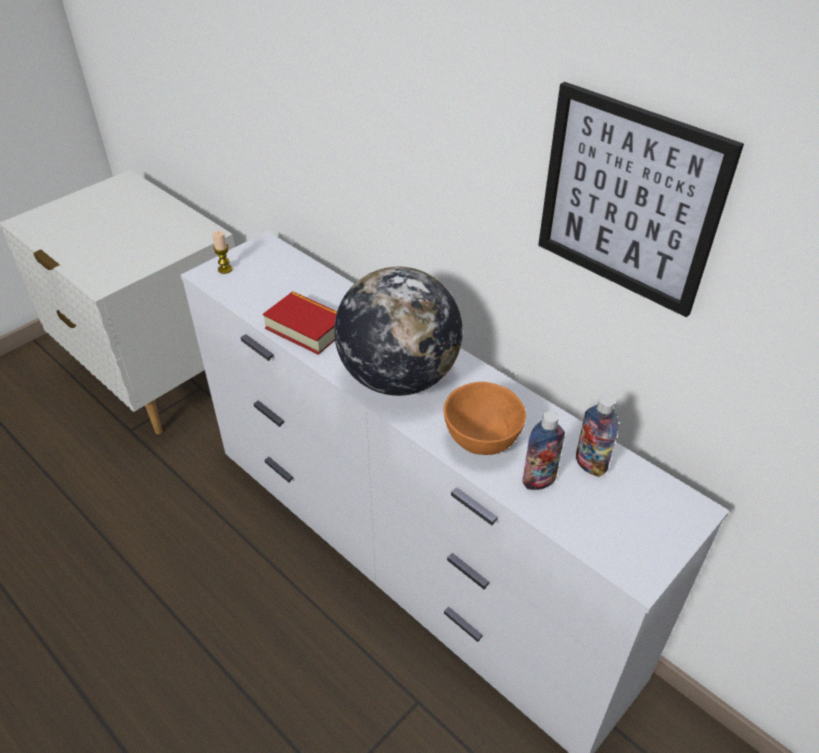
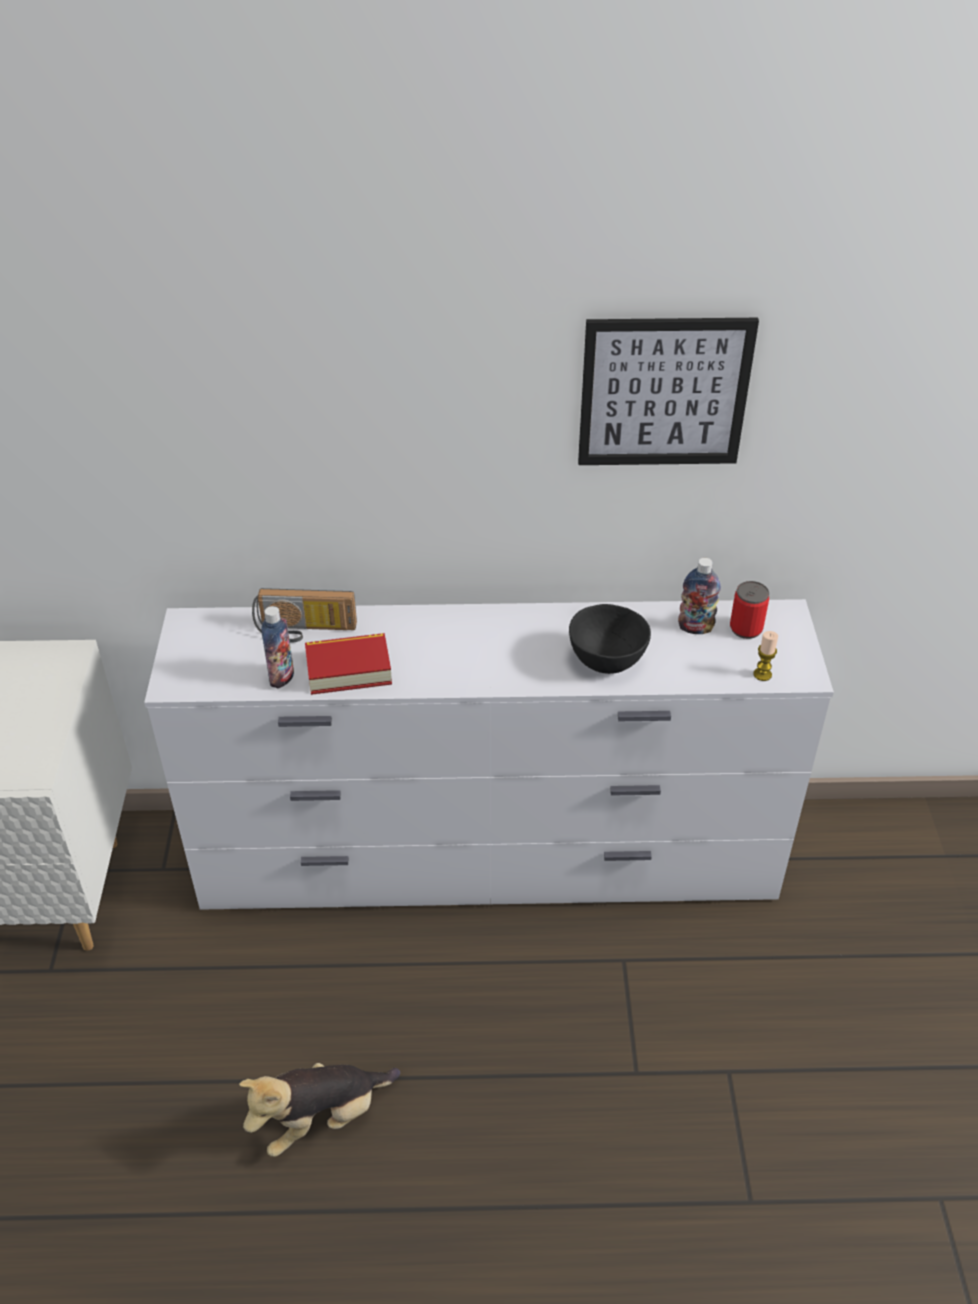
camera: 45 degrees left, 0 degrees up
candle [212,231,232,274] -> candle moved to [753,631,778,681]
globe [334,267,463,396] -> none
orange bowl [444,382,526,455] -> black bowl [569,604,651,674]
bottle [522,411,565,490] -> bottle moved to [261,606,294,689]
none -> plush toy [239,1063,400,1157]
none -> radio [252,588,357,643]
none -> can [730,581,769,639]

